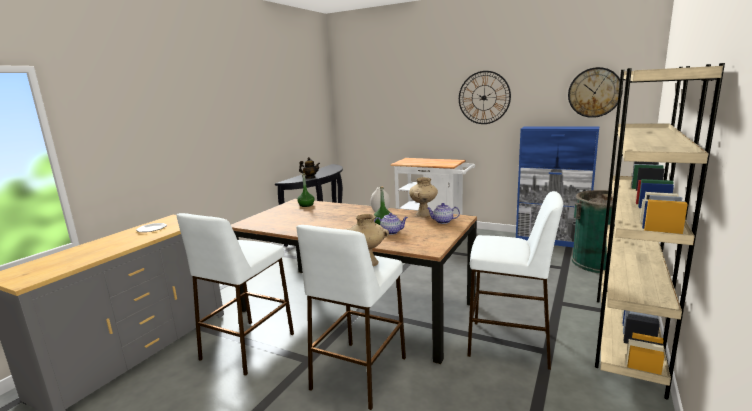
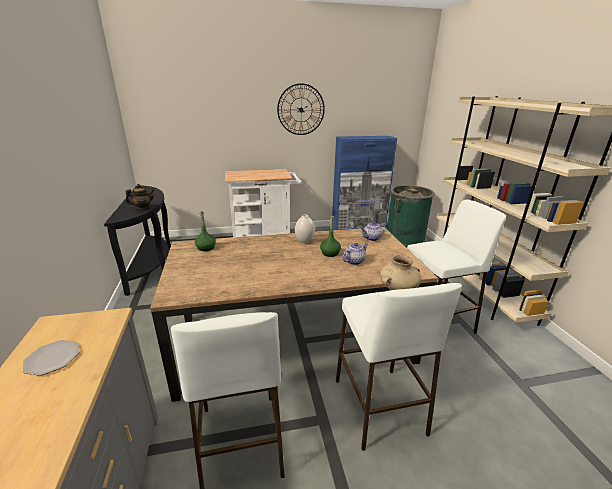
camera: 40 degrees left, 10 degrees up
beige vase [409,177,438,217] -> none
wall clock [568,67,623,118] -> none

